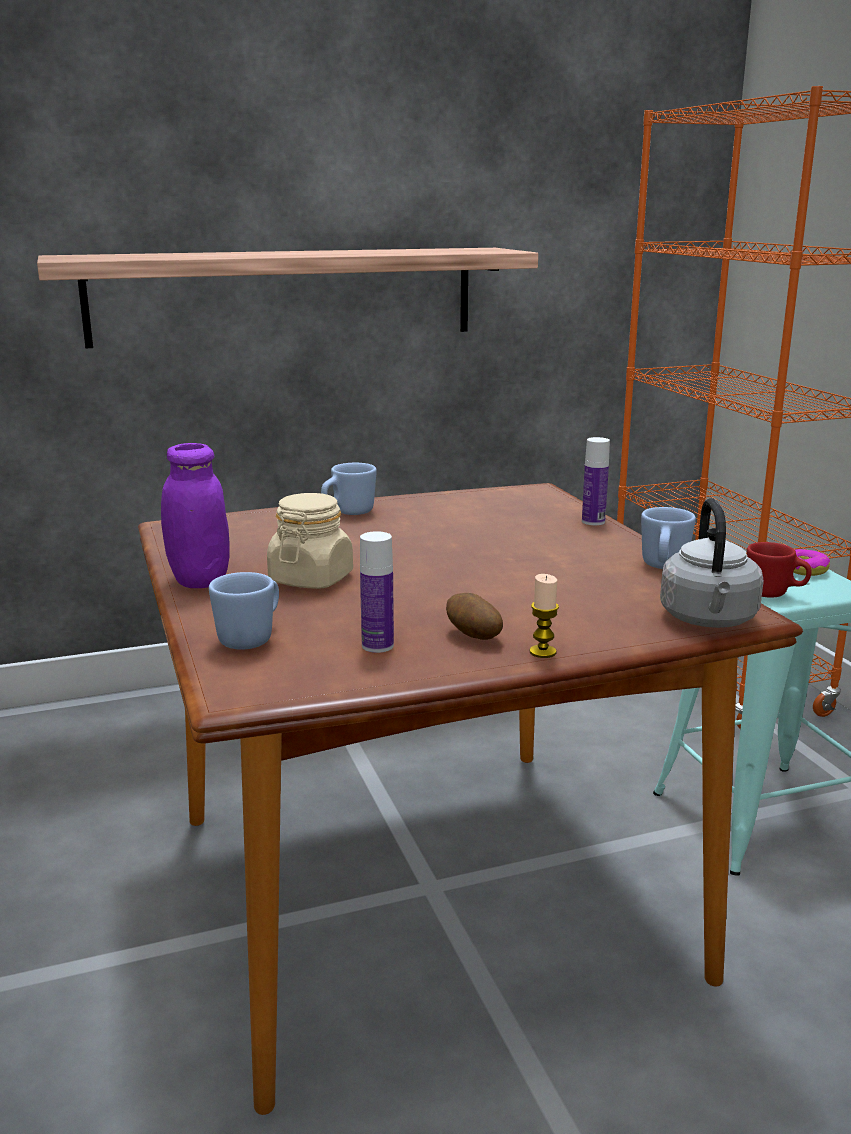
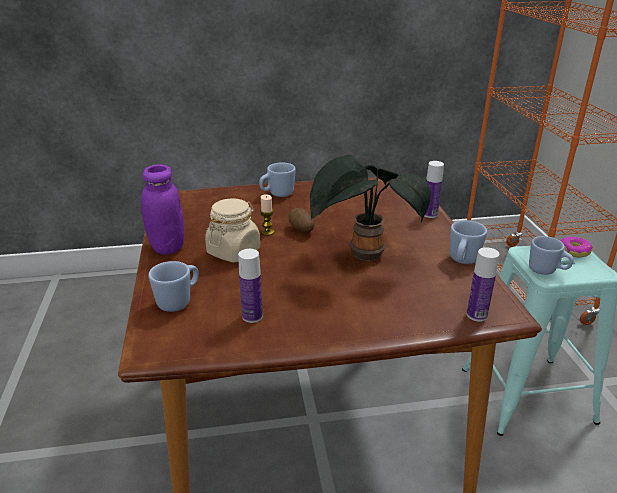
camera: 10 degrees right, 10 degrees up
shelf [37,248,538,348] -> none
potato [446,593,503,640] -> potato moved to [289,208,314,233]
candle [530,574,559,658] -> candle moved to [260,194,274,236]
grey kettle [660,498,764,628] -> bottle [467,247,500,322]
red mug [747,542,812,598] -> blue mug [529,236,574,275]
none -> potted plant [310,154,431,261]

